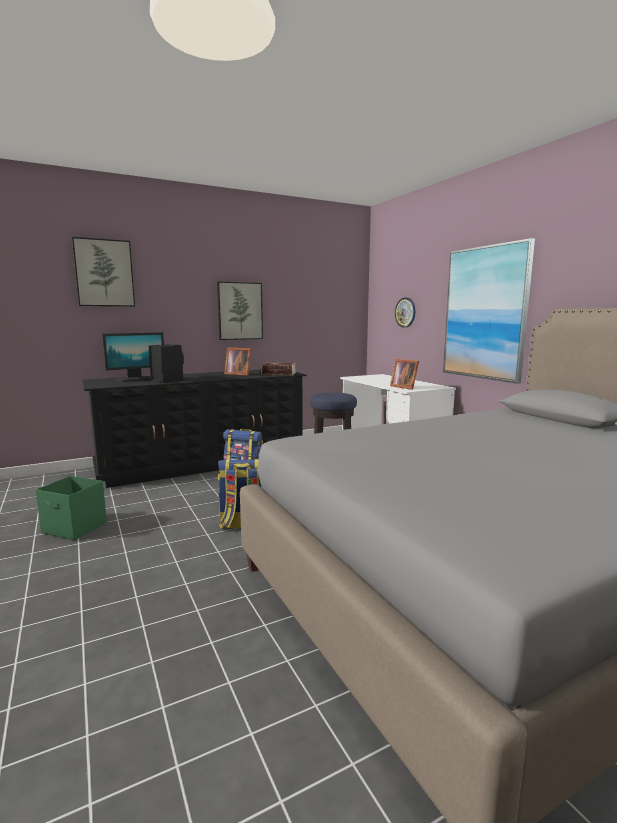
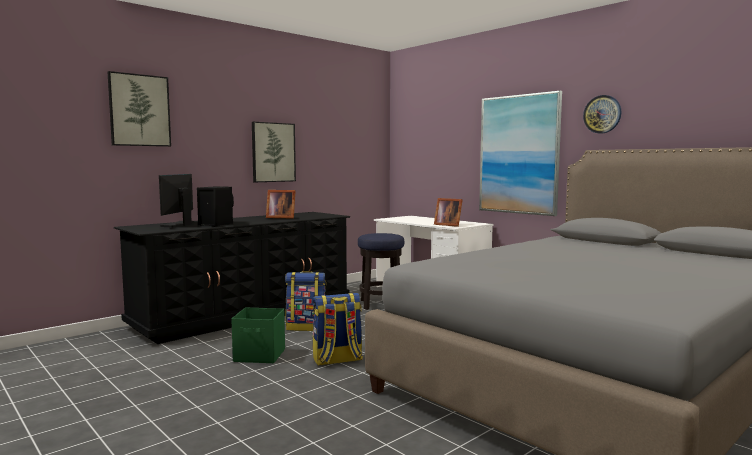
camera: 15 degrees left, 5 degrees down
green storage box [35,476,107,540] -> green storage box moved to [231,307,285,363]
monitor [102,332,164,382] -> monitor turned 150 degrees clockwise [159,174,194,228]
book [261,362,296,375] -> none
wall clock [395,297,415,328] -> wall clock moved to [583,95,621,134]

